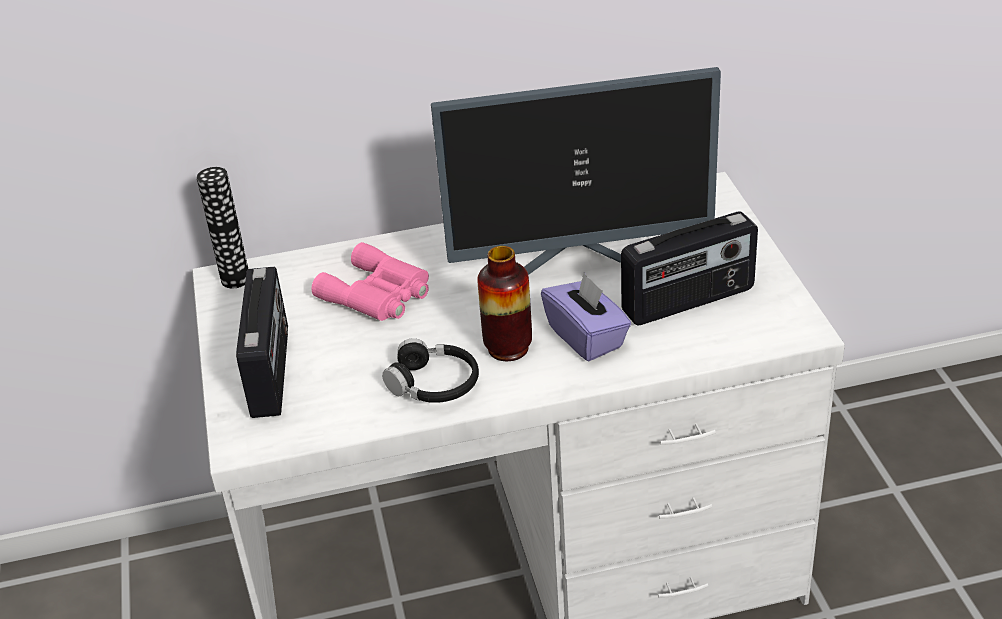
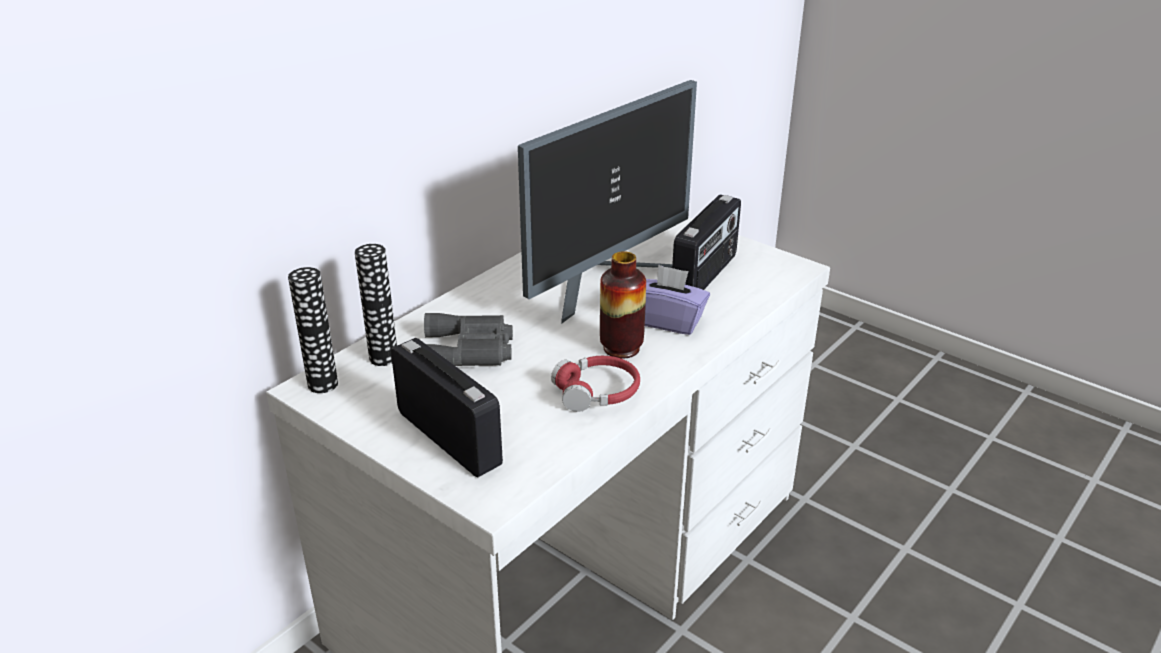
camera: 40 degrees left, 5 degrees down
pink binoculars [311,242,429,321] -> grey binoculars [424,313,513,366]
black headphones [382,338,479,403] -> red headphones [551,356,640,412]
none -> vase [355,244,397,366]

